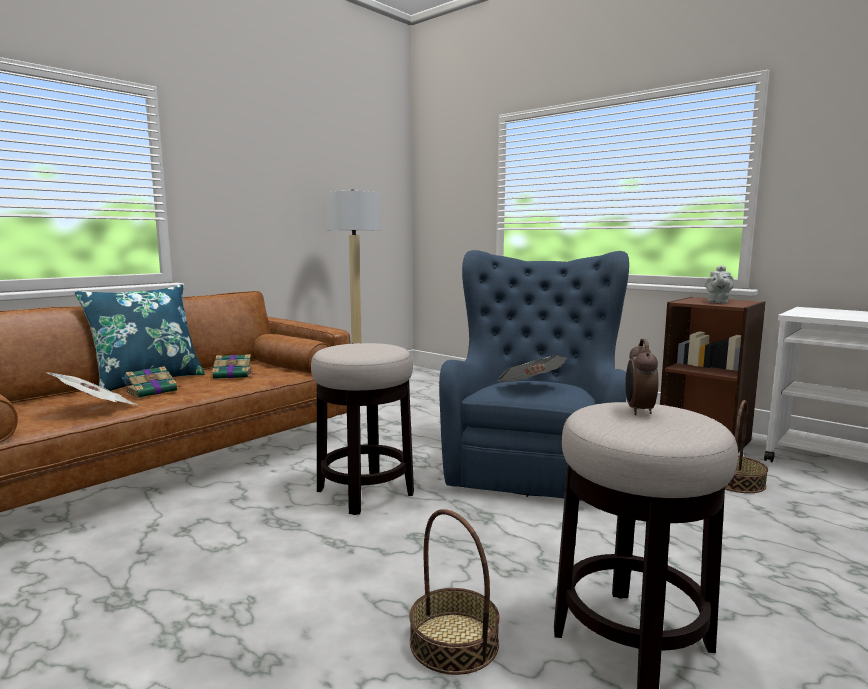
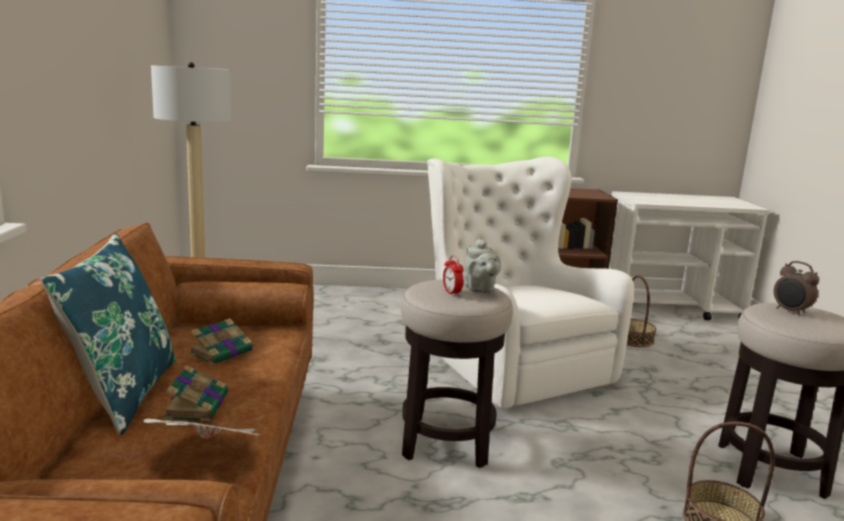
camera: 45 degrees left, 5 degrees up
blue armchair [439,250,629,501] -> white armchair [427,157,634,409]
newspaper [497,355,567,382] -> none
grey teapot [705,265,734,304] -> grey teapot moved to [464,238,501,293]
none -> alarm clock [443,255,464,296]

